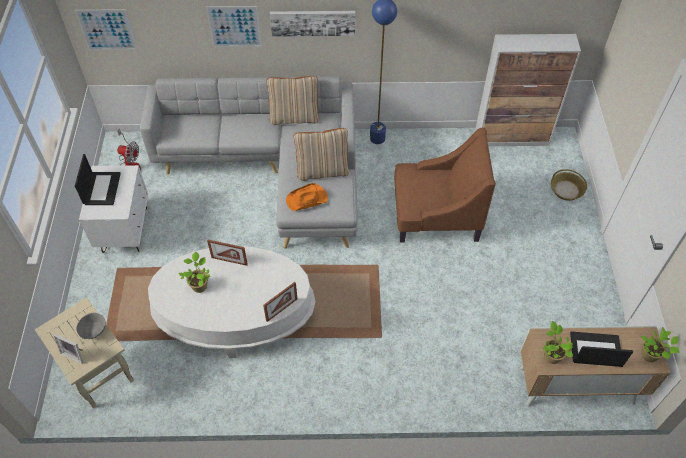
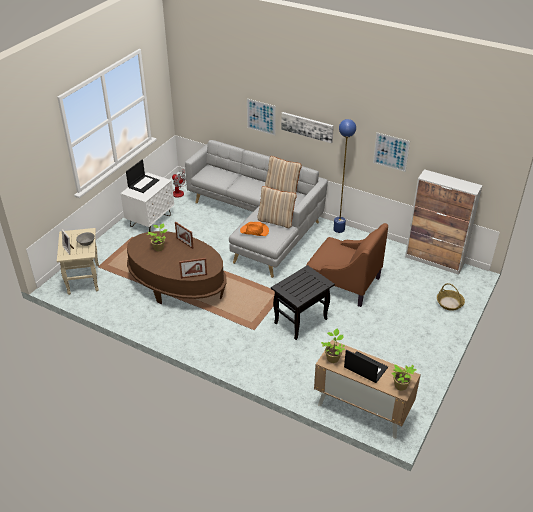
camera: 30 degrees right, 15 degrees down
picture [75,9,137,50] -> picture moved to [373,132,410,172]
white coffee table [148,246,315,358] -> brown coffee table [127,231,227,304]
none -> black side table [271,265,335,340]

